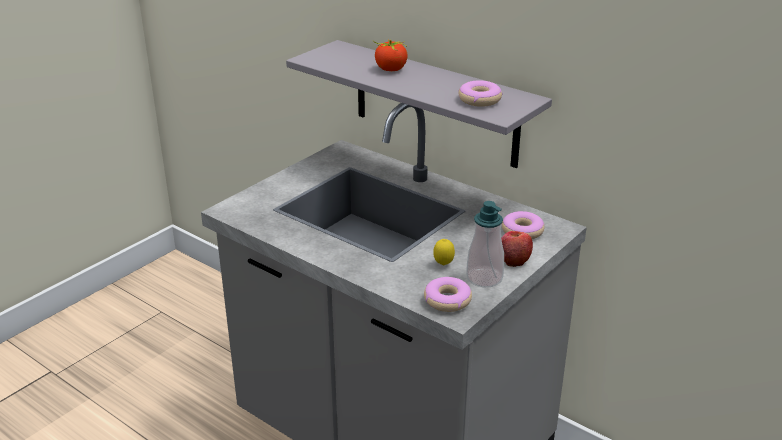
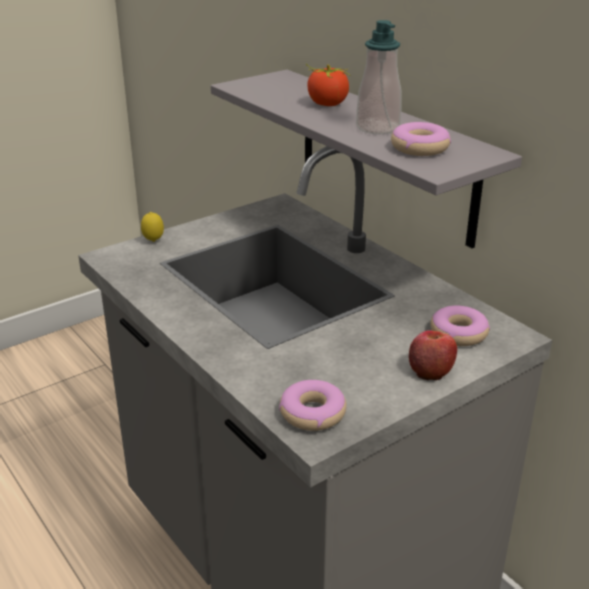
camera: 15 degrees right, 0 degrees up
lemon [433,239,455,265] -> lemon moved to [141,212,164,242]
soap dispenser [466,201,504,287] -> soap dispenser moved to [356,20,402,134]

